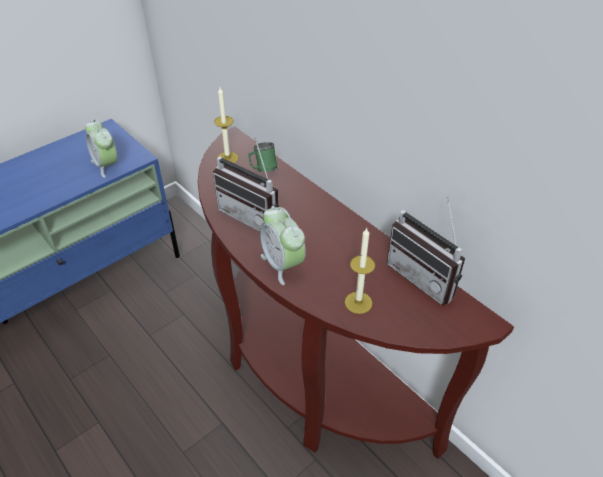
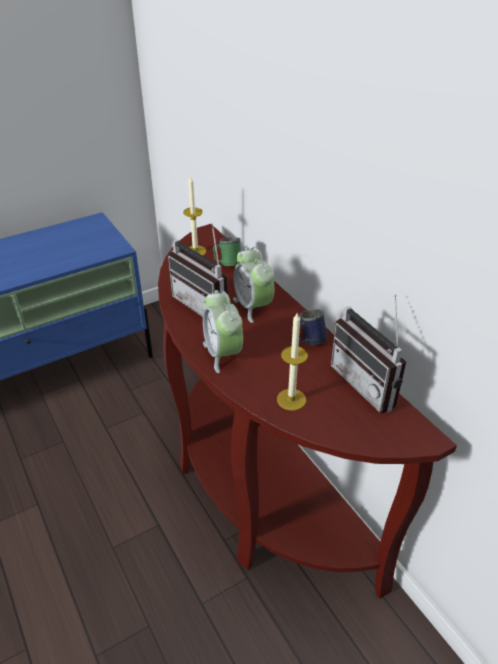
camera: 10 degrees right, 5 degrees down
alarm clock [85,119,117,178] -> alarm clock moved to [233,247,274,323]
none -> blue mug [299,309,328,345]

